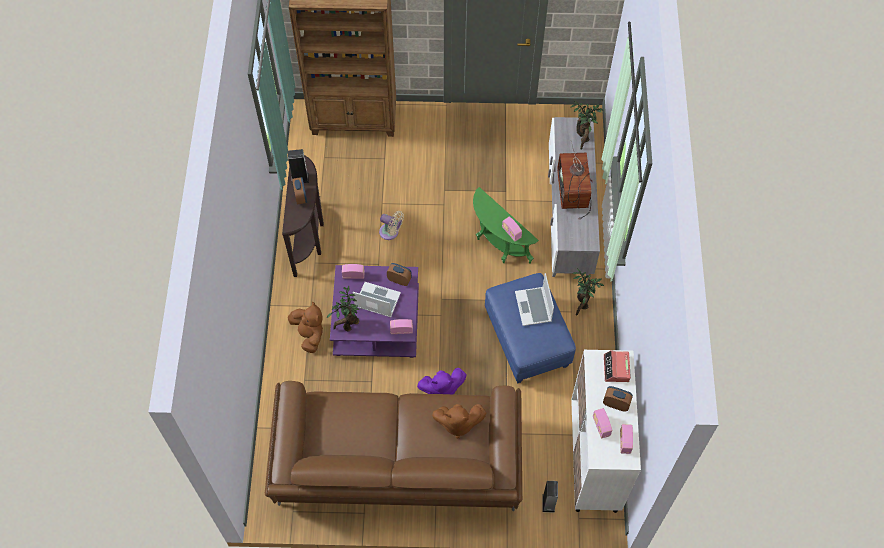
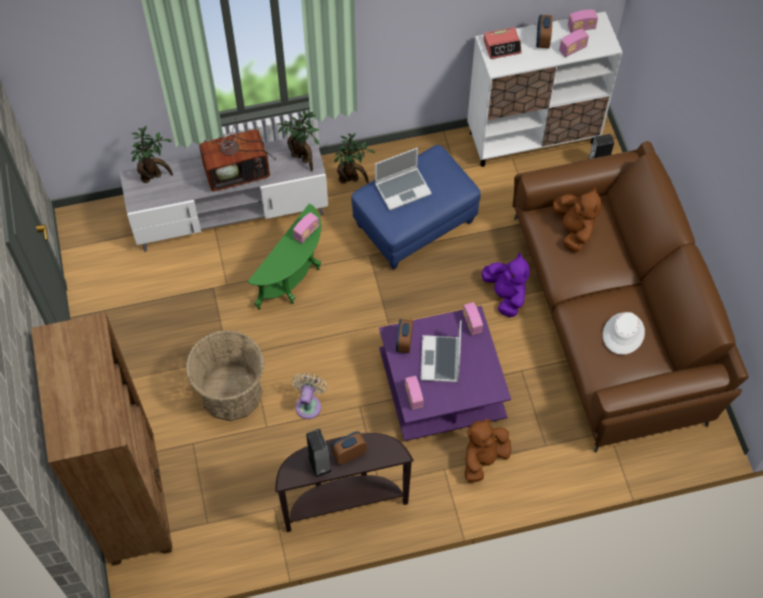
camera: 105 degrees left, 0 degrees up
potted plant [327,286,359,332] -> potted plant moved to [278,110,320,171]
none -> basket [186,330,264,421]
none -> white hat [603,312,645,355]

